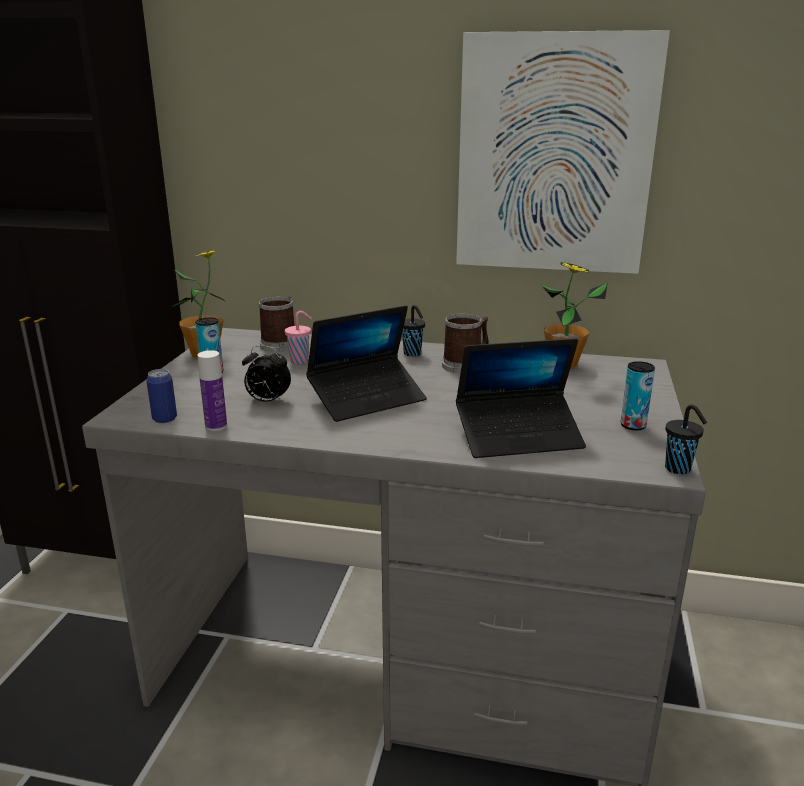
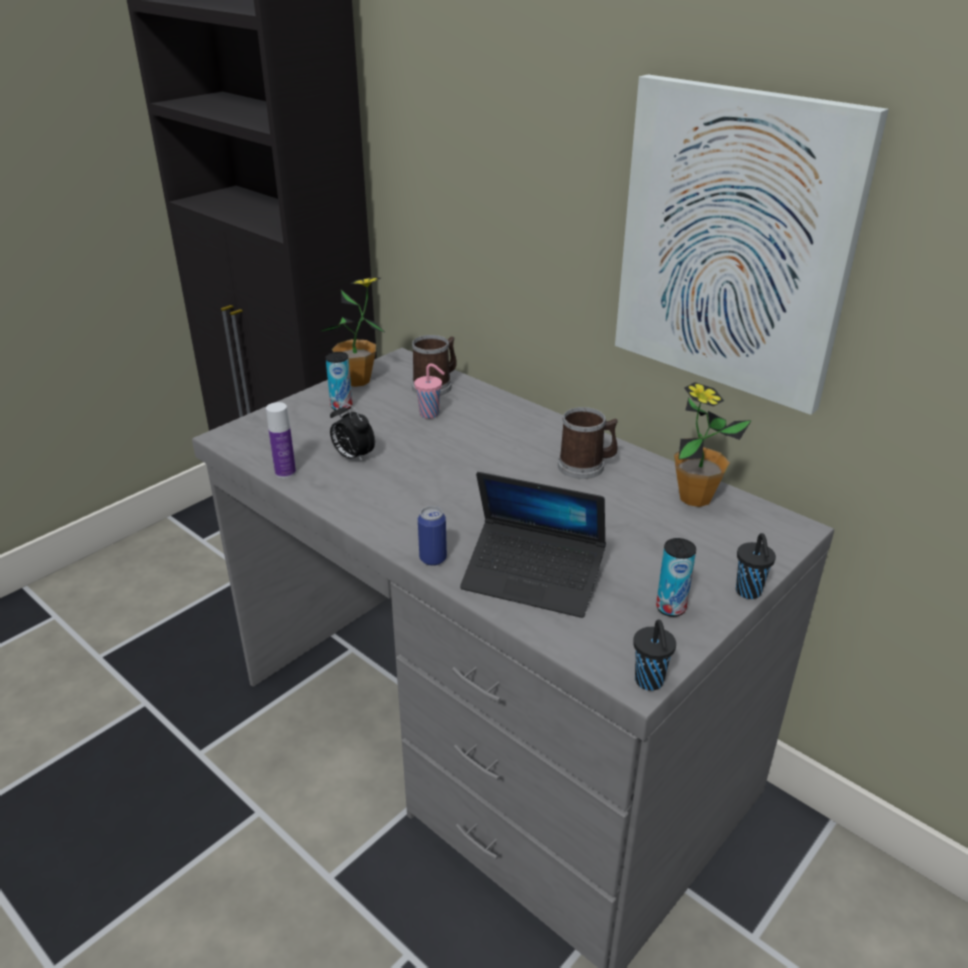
camera: 30 degrees right, 10 degrees up
can [146,369,177,423] -> can moved to [418,506,447,566]
laptop [306,305,427,422] -> none
black cup [402,305,425,357] -> black cup moved to [736,533,776,599]

